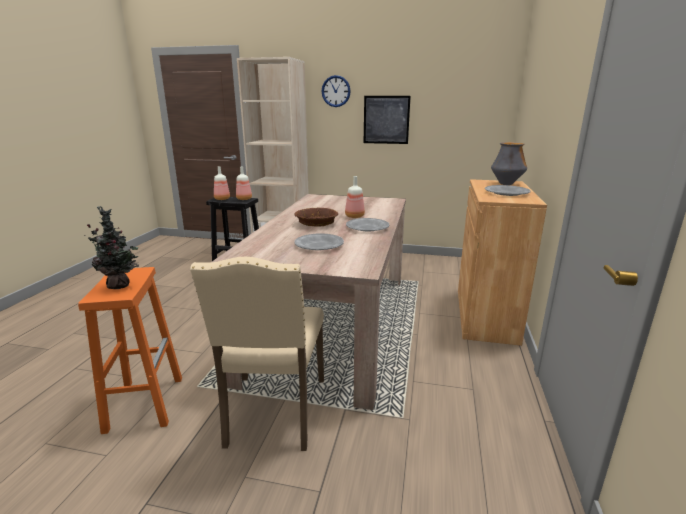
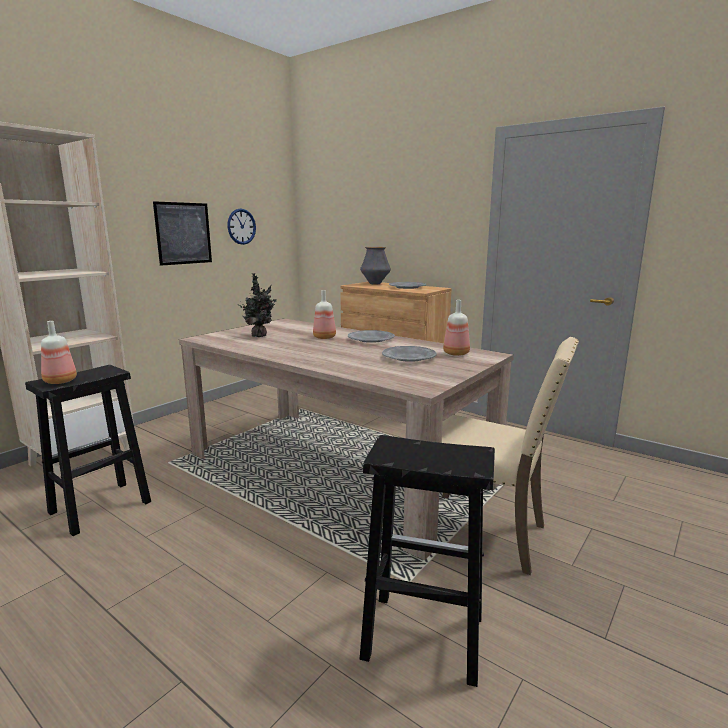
camera: 65 degrees left, 5 degrees down
orange stool [78,267,182,434] -> black stool [360,435,495,687]
potted plant [84,206,139,289] -> potted plant moved to [238,273,277,337]
bottle [236,166,252,200] -> bottle moved to [443,300,470,356]
brown bowl [294,208,338,227] -> none
wall clock [321,75,351,107] -> wall clock moved to [227,209,256,245]

